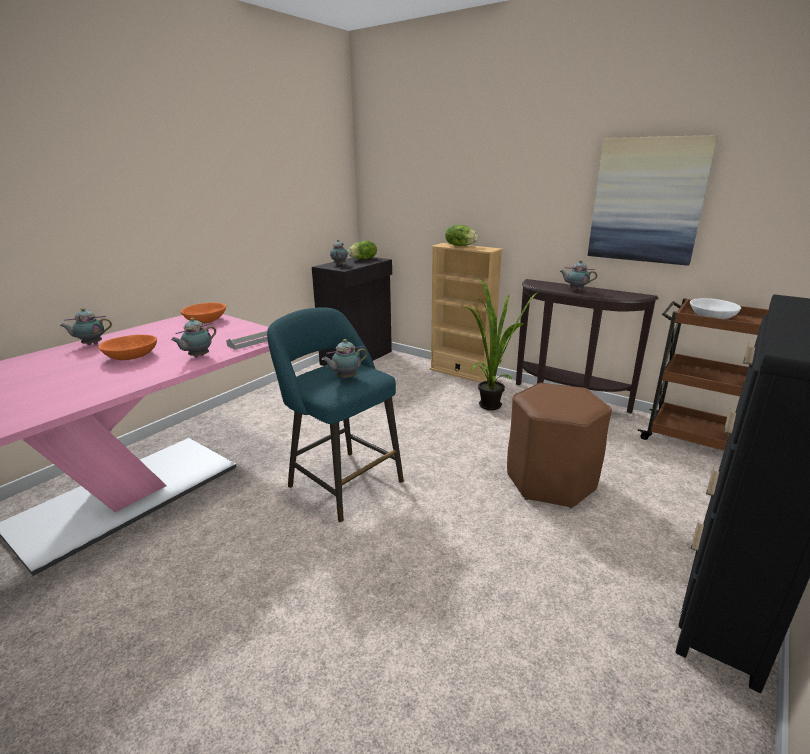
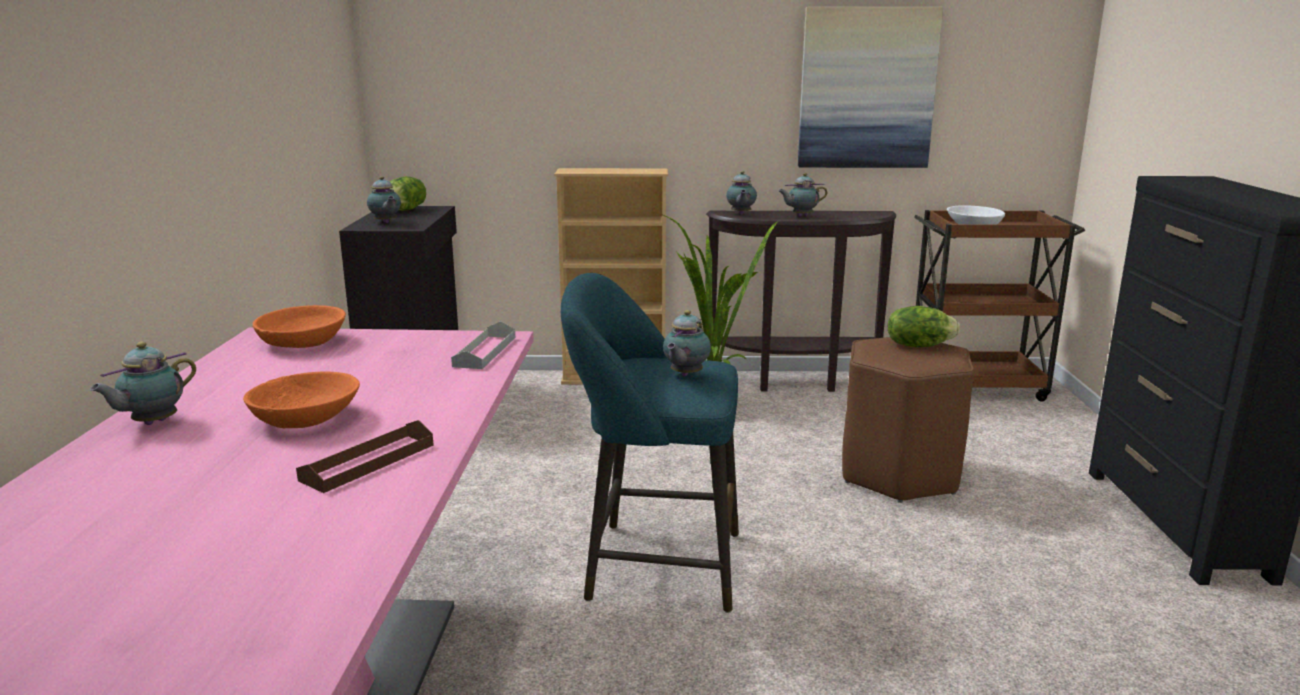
camera: 35 degrees left, 5 degrees down
teapot [171,318,216,358] -> teapot moved to [726,171,757,215]
lettuce [445,225,478,246] -> lettuce moved to [888,306,960,347]
none -> brown tray [296,420,434,493]

